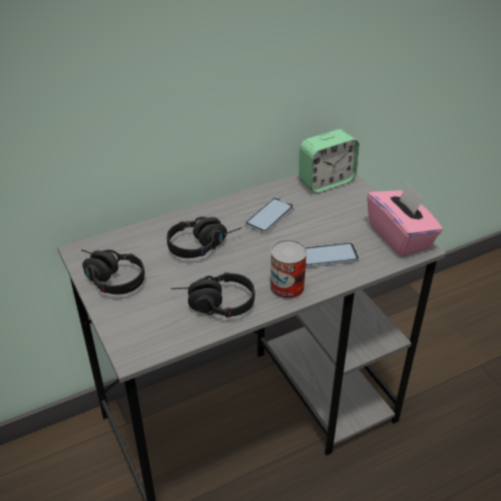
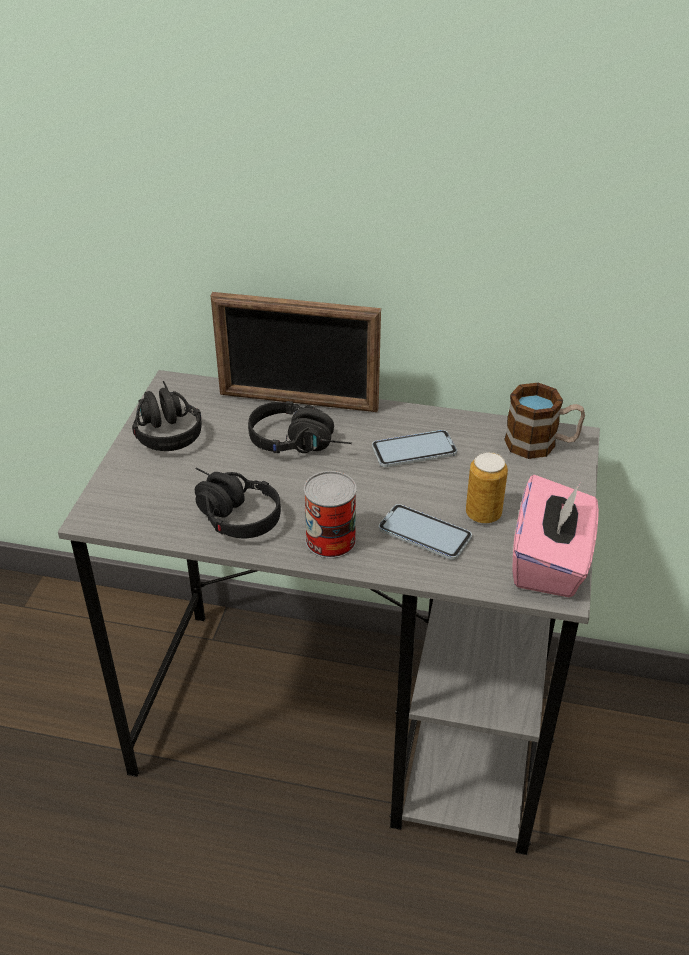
camera: 40 degrees right, 0 degrees up
alarm clock [299,129,359,193] -> mug [504,383,585,459]
none -> picture frame [211,292,381,412]
none -> can [466,452,508,523]

